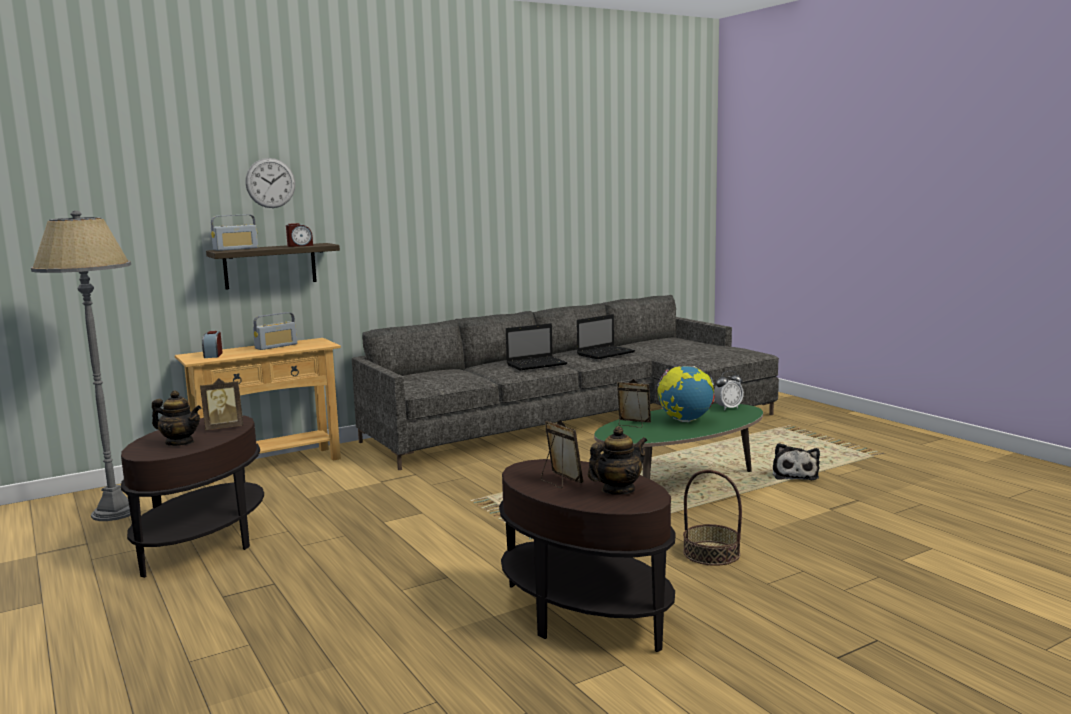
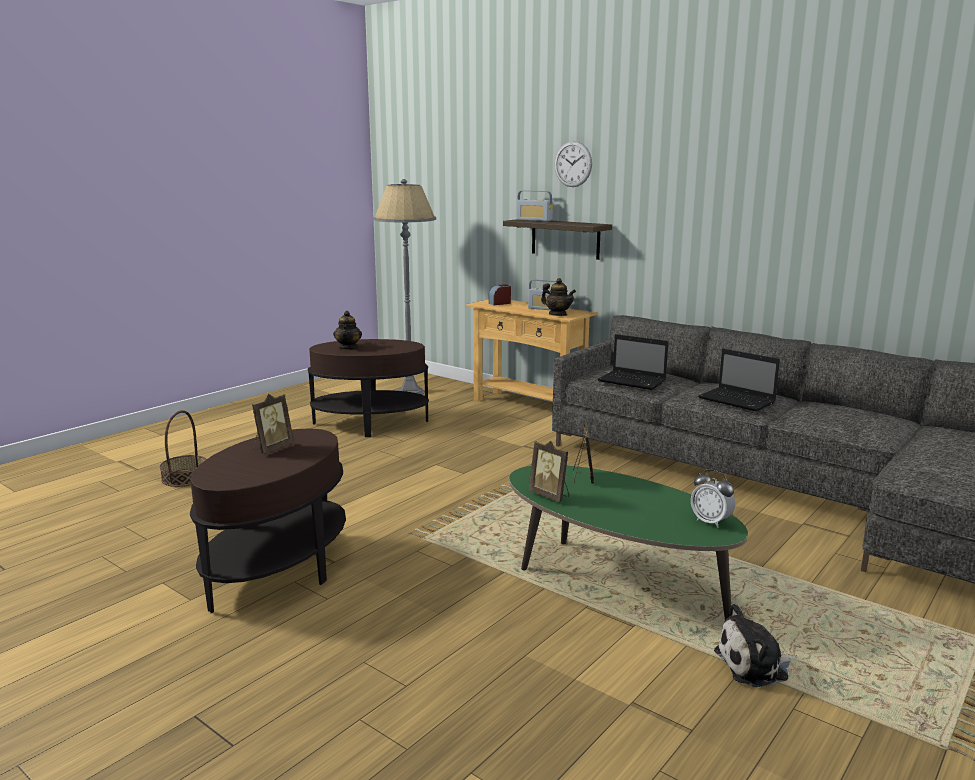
camera: 70 degrees right, 5 degrees up
picture frame [200,378,243,430] -> picture frame moved to [529,441,569,502]
alarm clock [286,223,313,247] -> none
laptop [577,314,635,359] -> laptop moved to [597,334,668,390]
teapot [588,426,647,495] -> teapot moved to [541,278,576,316]
globe [657,366,715,422] -> none
basket [683,470,742,566] -> basket moved to [160,410,207,487]

